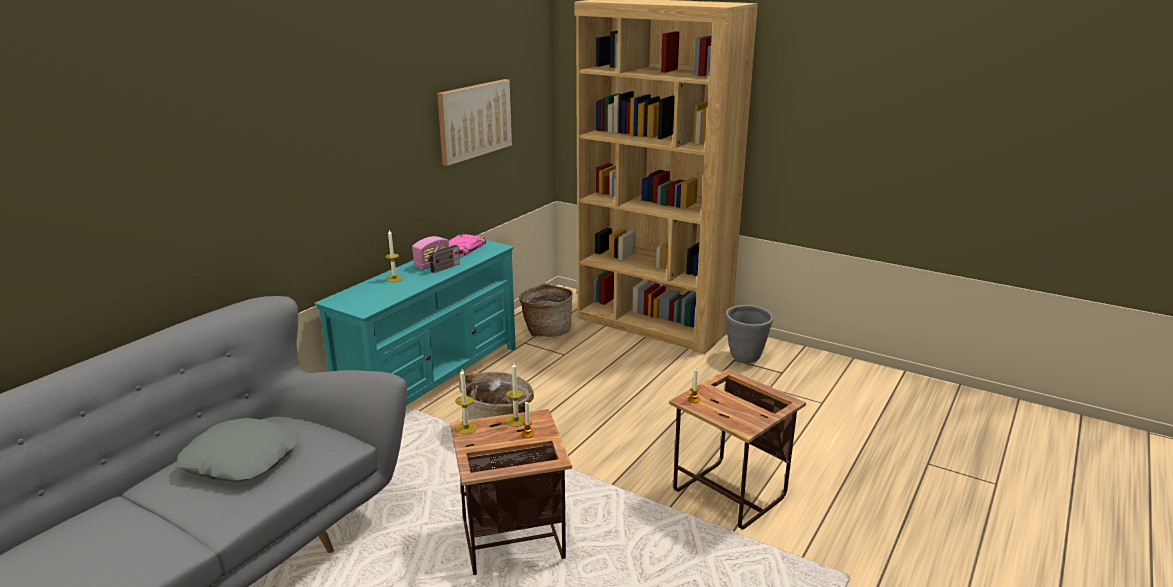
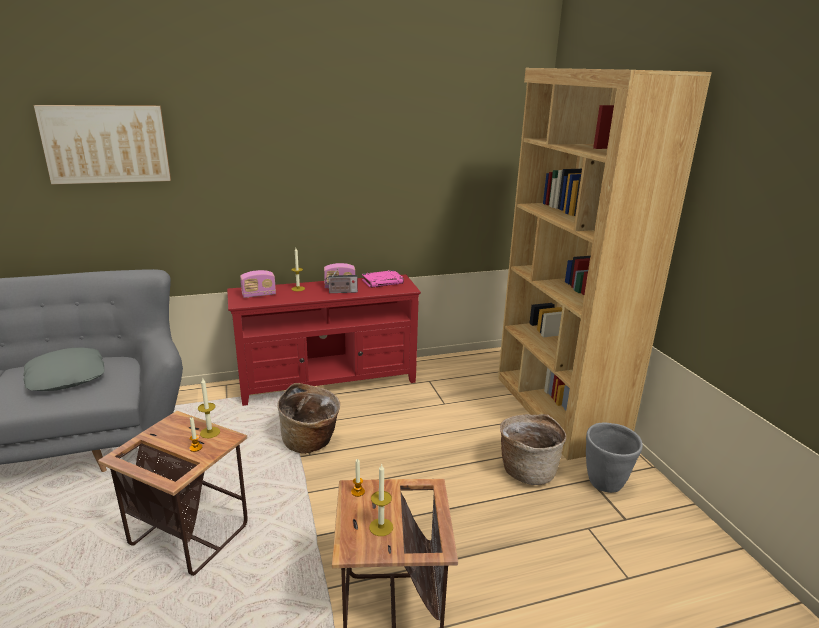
camera: 40 degrees right, 0 degrees up
turquoise tv stand [315,240,515,405] -> red tv stand [227,275,421,406]
picture [437,79,512,166] -> picture moved to [34,105,171,184]
candle [455,369,477,434] -> candle moved to [369,463,393,536]
basket [519,283,573,337] -> basket moved to [500,414,566,485]
none -> radio [240,270,276,298]

